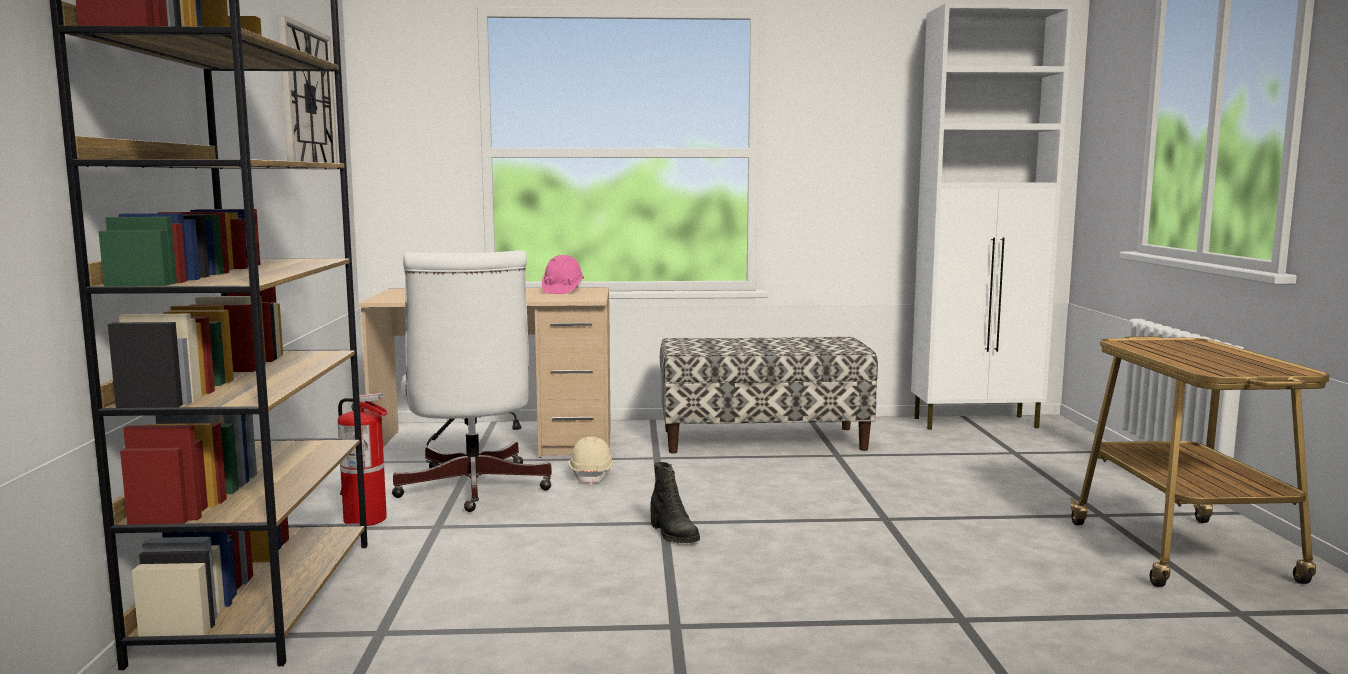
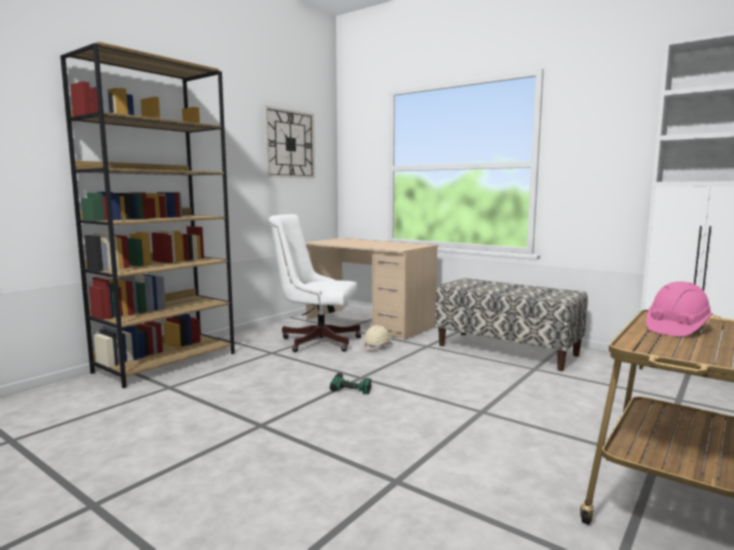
camera: 40 degrees right, 0 degrees up
fire extinguisher [338,393,388,526] -> none
white office chair [392,250,552,512] -> white office chair turned 75 degrees clockwise [269,214,361,352]
pink hard hat [542,255,584,294] -> pink hard hat moved to [646,281,713,336]
black boot [650,462,700,543] -> power drill [330,372,371,394]

